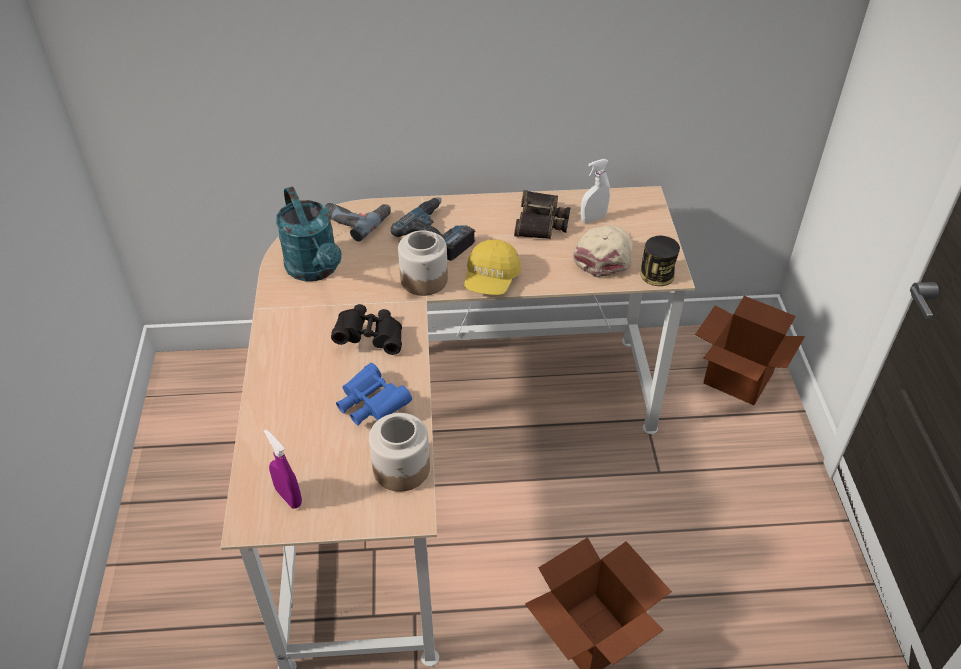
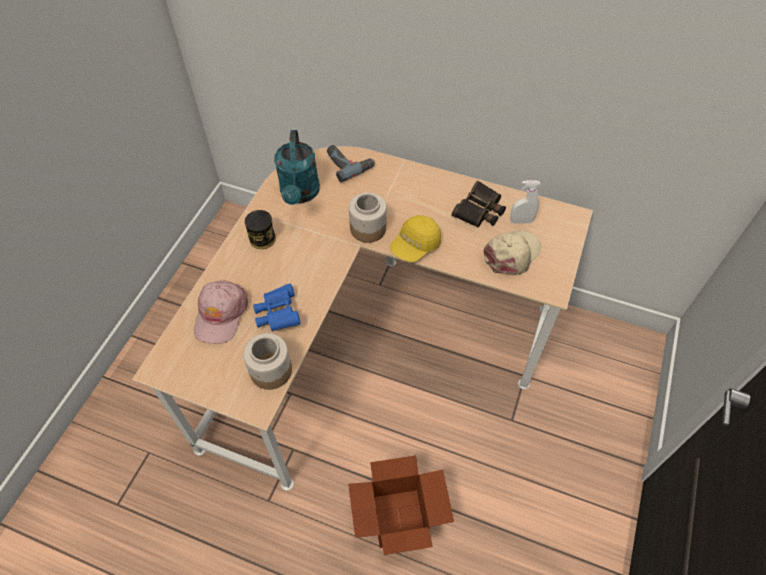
camera: 25 degrees right, 10 degrees up
purple spray bottle [264,429,302,508] -> none
black binoculars [331,304,402,355] -> none
power drill [390,197,475,261] -> none
can [641,236,680,286] -> can moved to [245,210,276,249]
cardboard box [695,296,805,405] -> none
none -> pink cap [194,280,248,344]

